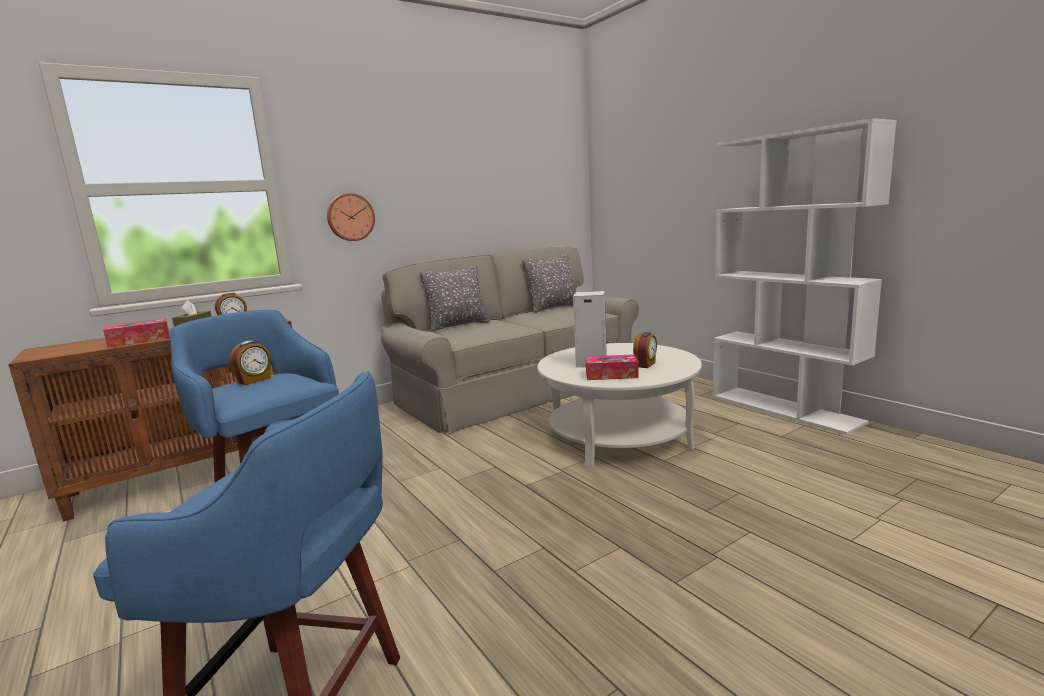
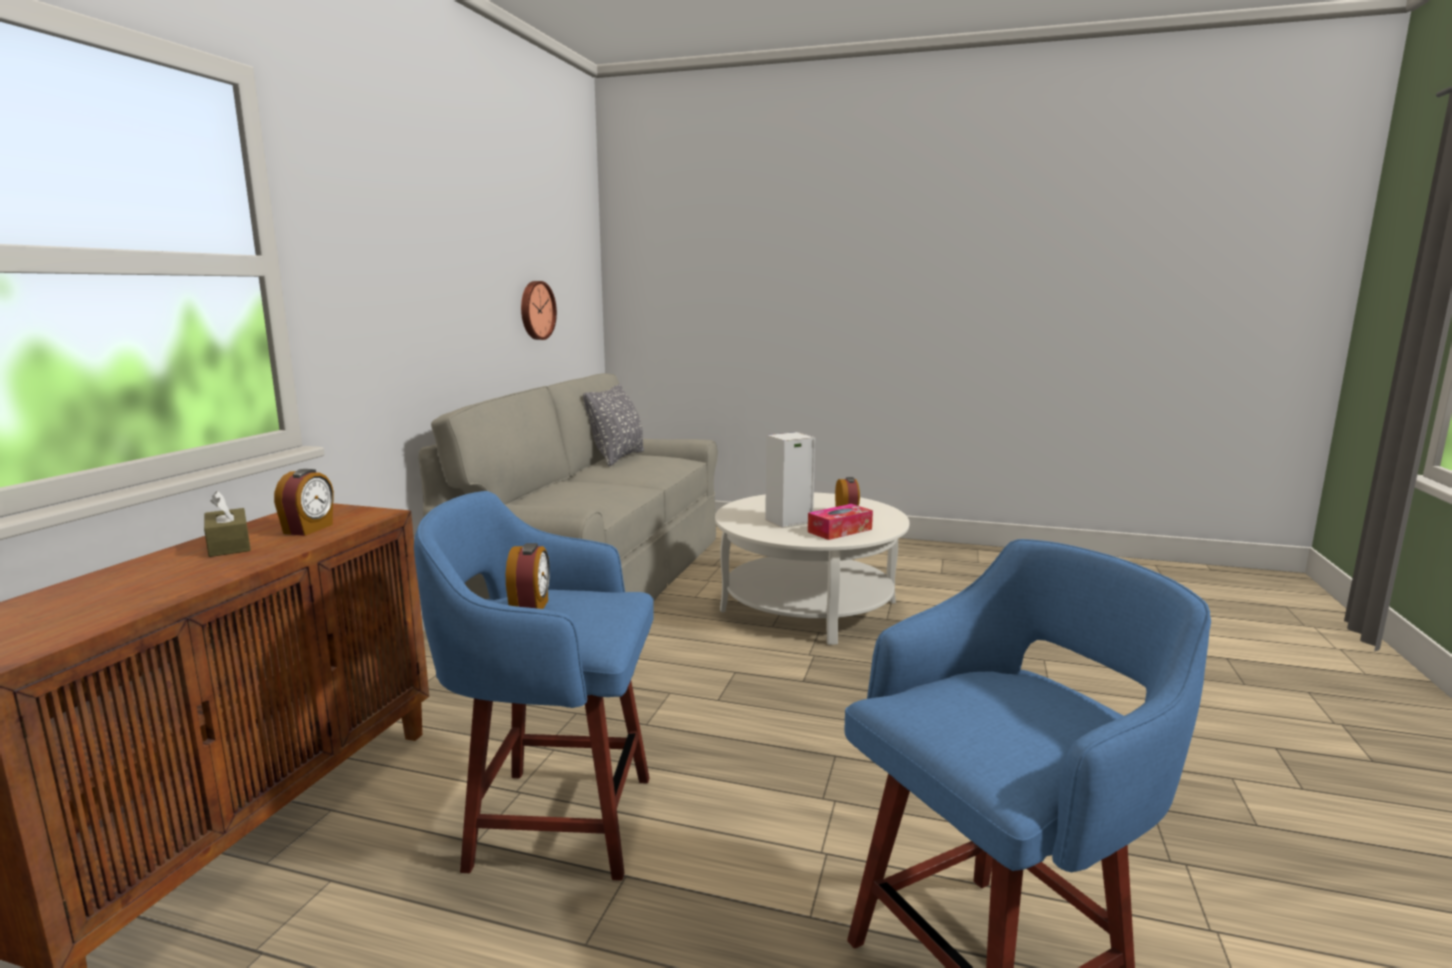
camera: 40 degrees left, 0 degrees up
tissue box [103,318,170,348] -> none
wall clock [327,193,375,241] -> wall clock moved to [521,281,557,340]
grey pillow [420,266,490,331] -> none
white bookcase [713,118,897,435] -> none

